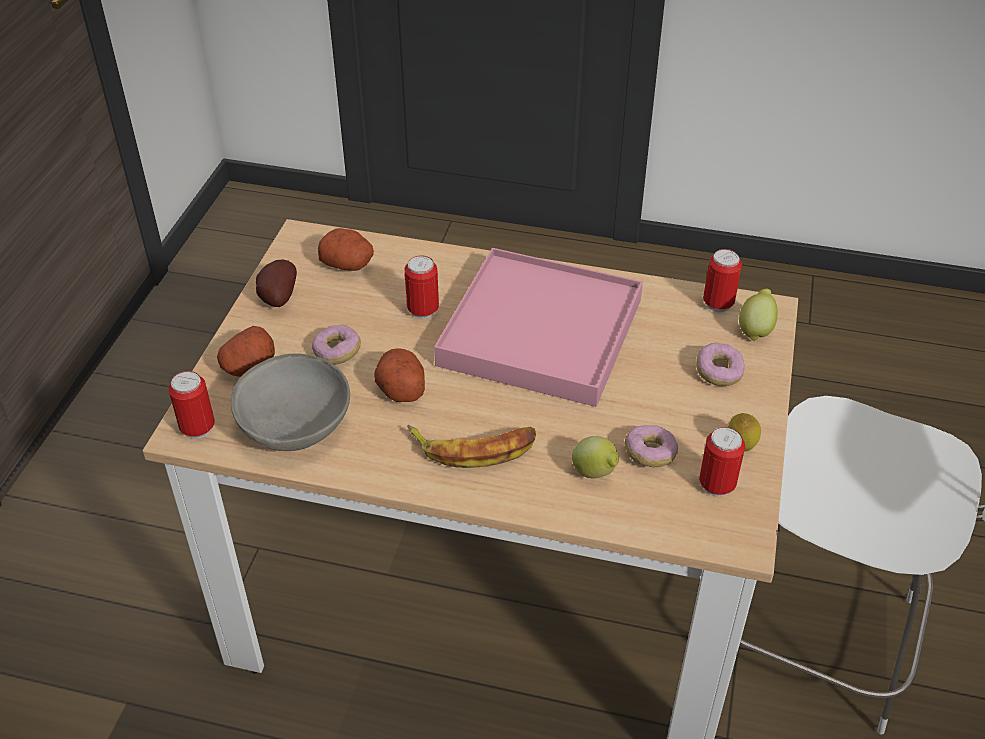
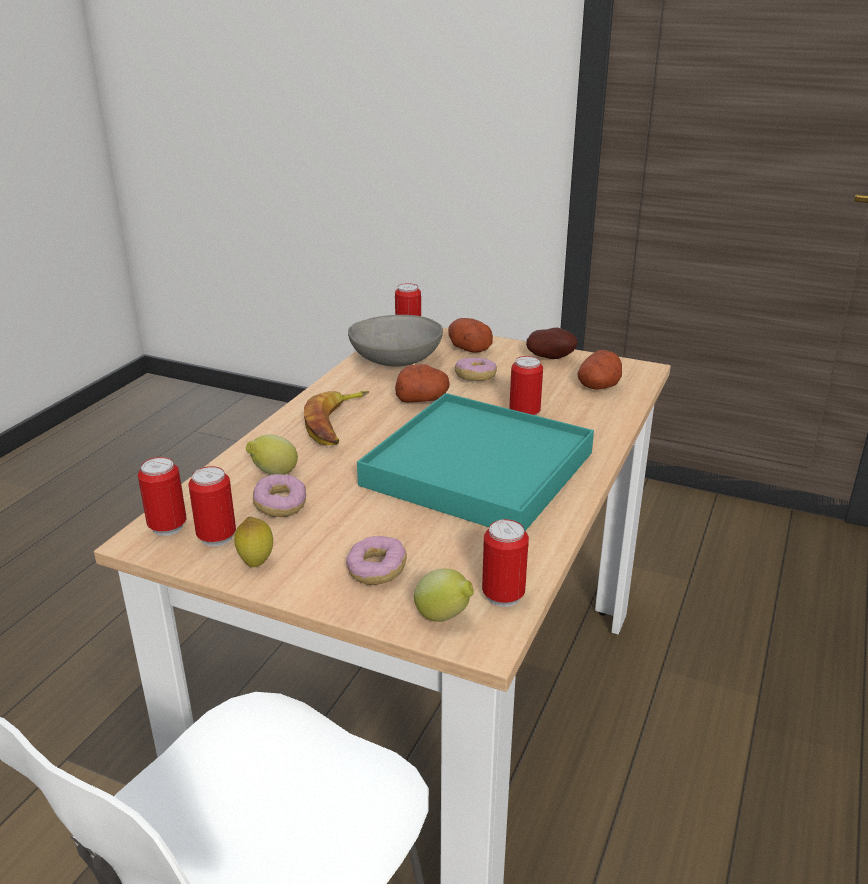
camera: 100 degrees right, 15 degrees down
pink tray [434,248,643,407] -> turquoise tray [357,393,594,531]
none -> can [138,457,186,536]

